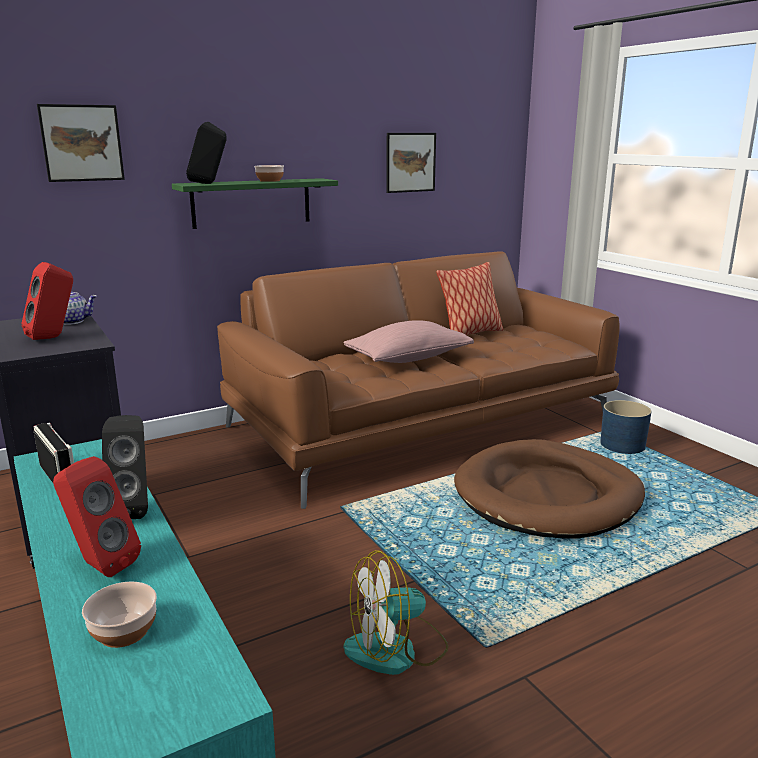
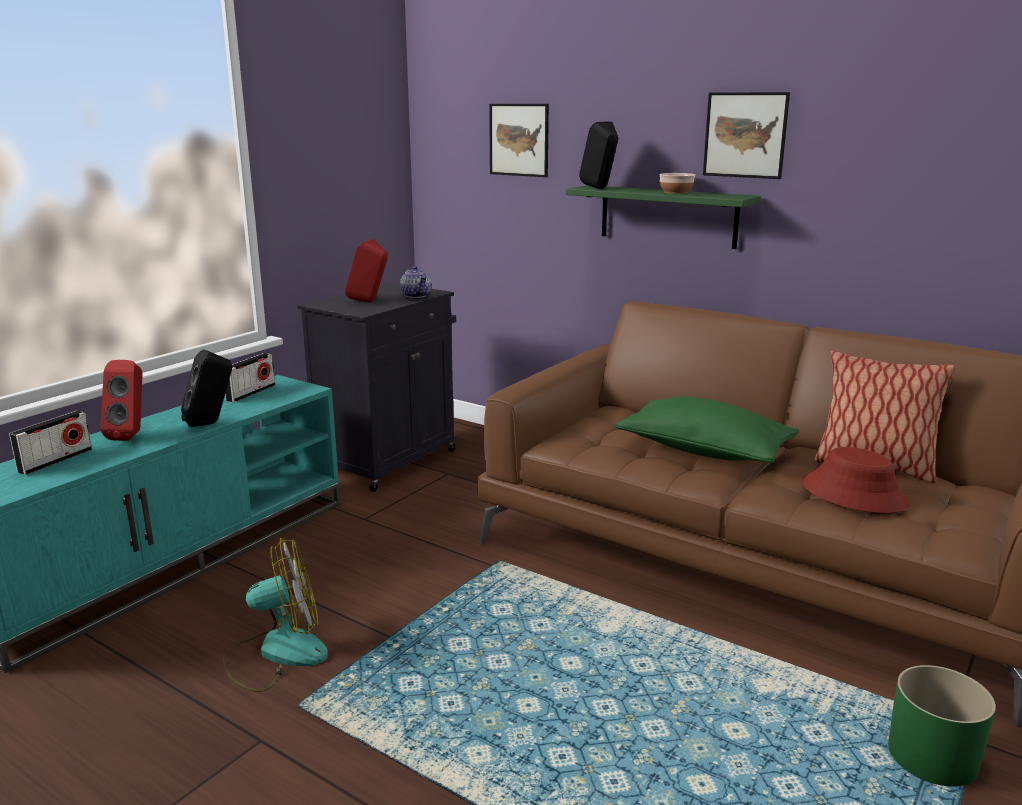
camera: 65 degrees right, 0 degrees up
bowl [82,582,157,648] -> radio [9,411,92,475]
fan [343,550,448,675] -> fan turned 120 degrees clockwise [223,538,328,692]
pink pillow [344,320,474,363] -> green pillow [615,397,799,463]
picture [386,133,436,193] -> picture moved to [703,92,790,179]
brown dog bed [454,439,645,538] -> none
blue planter [600,400,652,454] -> green planter [888,665,996,787]
none -> red hat [802,447,910,513]

